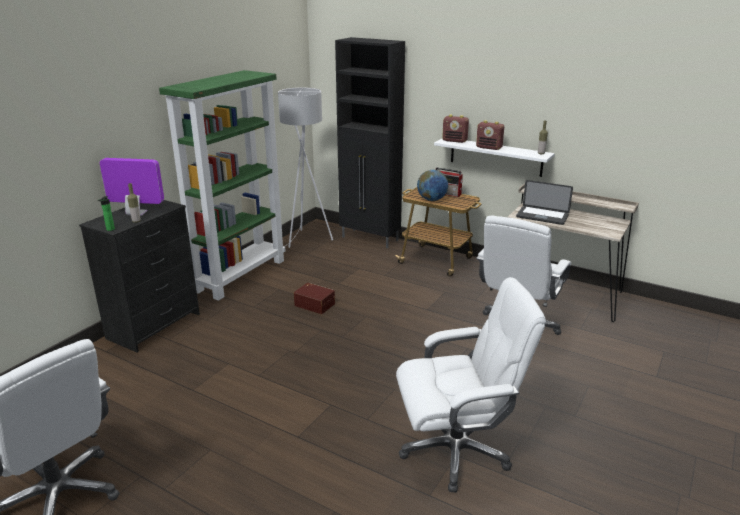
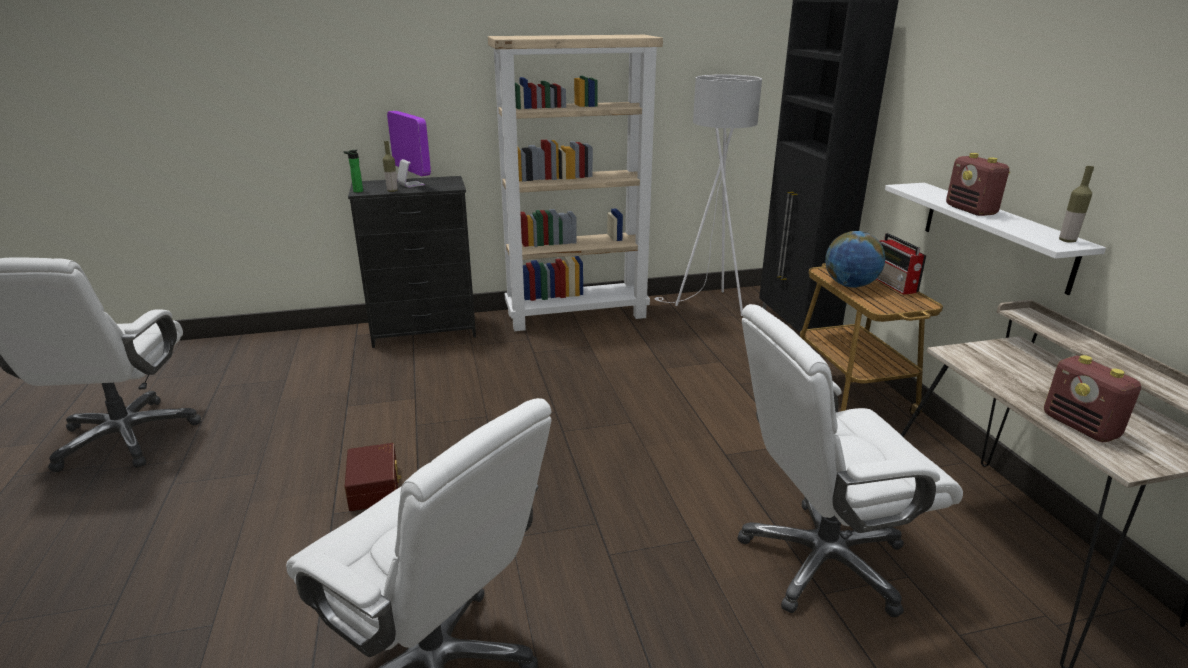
camera: 45 degrees right, 0 degrees up
green bookcase [159,70,286,301] -> beige bookcase [488,35,663,331]
brown storage box [294,283,335,314] -> brown storage box moved to [345,443,401,511]
radio [442,115,469,143] -> radio moved to [1044,355,1141,442]
laptop [516,180,573,225] -> none

